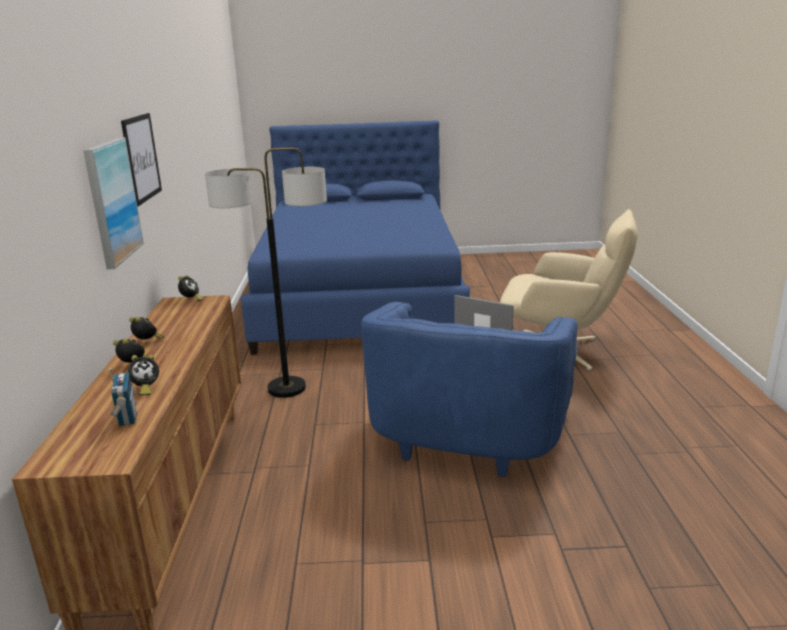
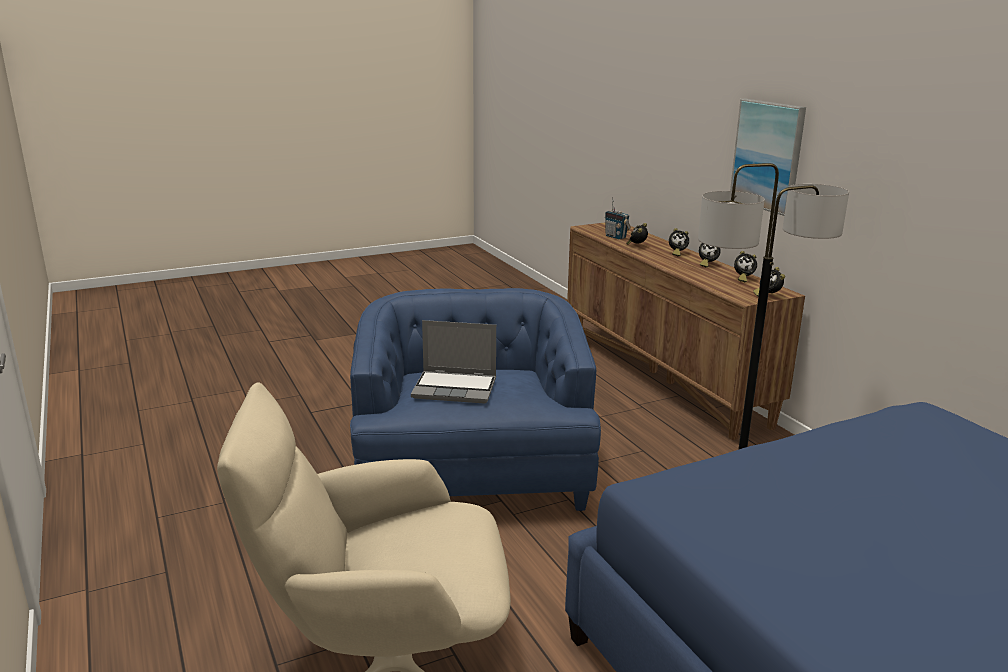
camera: 155 degrees right, 0 degrees up
picture [121,113,162,207] -> none
none -> alarm clock [734,251,757,282]

